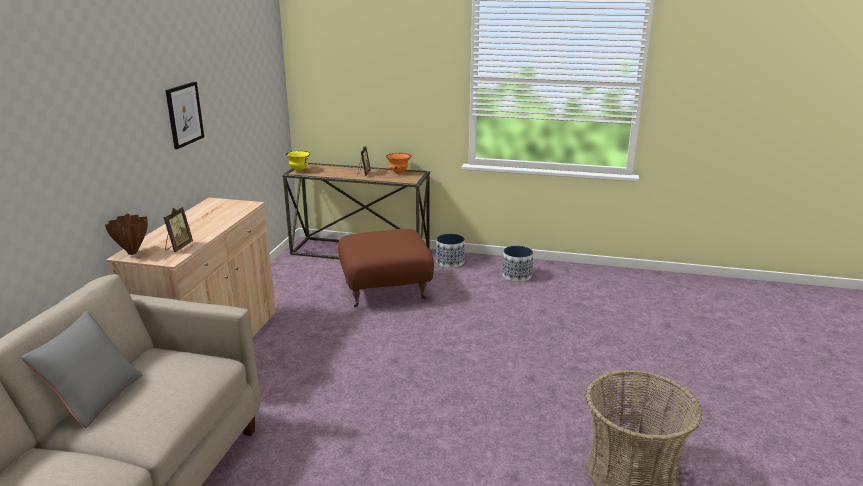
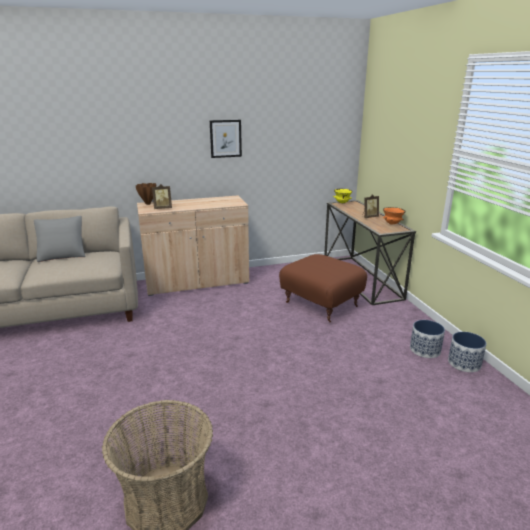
camera: 60 degrees right, 0 degrees up
planter [436,234,465,268] -> planter moved to [448,332,486,372]

